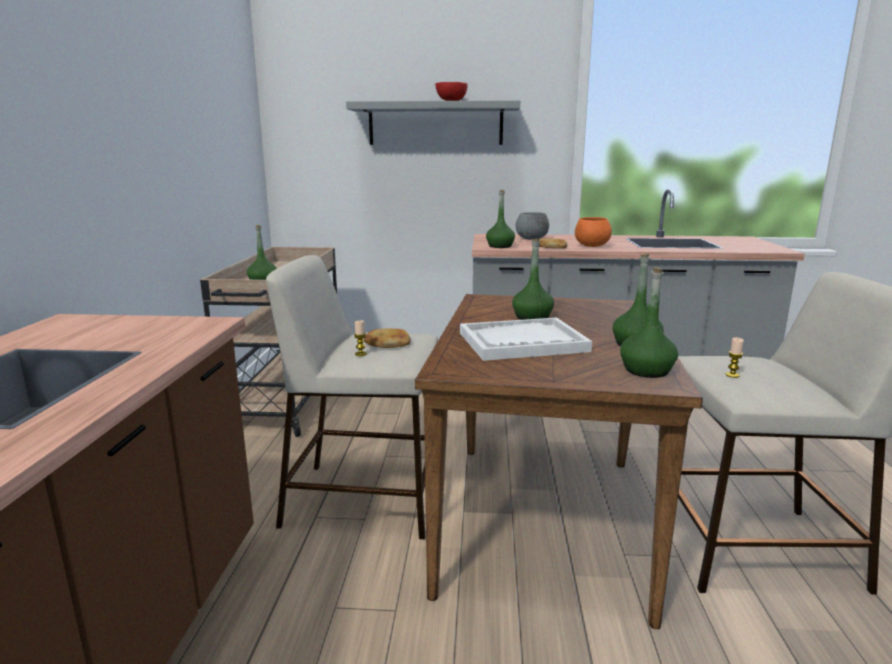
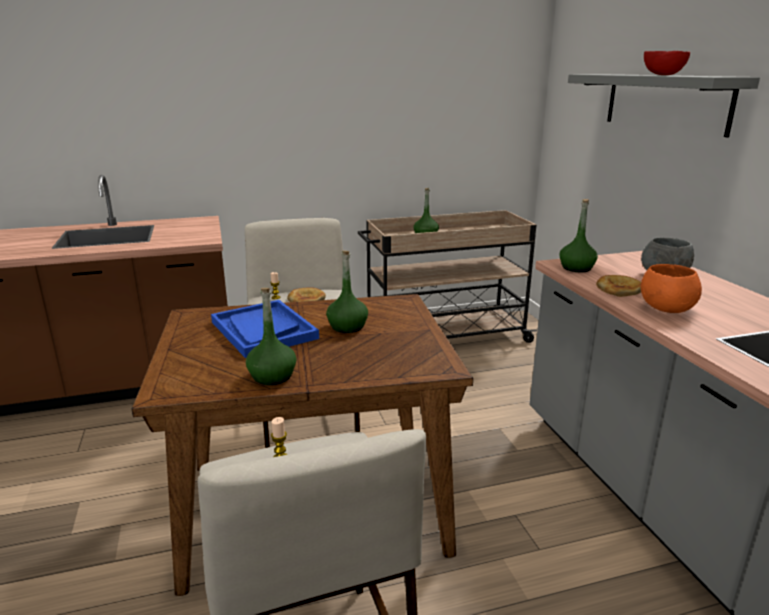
camera: 70 degrees right, 5 degrees up
white tray [460,318,592,361] -> blue tray [211,300,319,358]
green bottle [620,267,678,378] -> none

